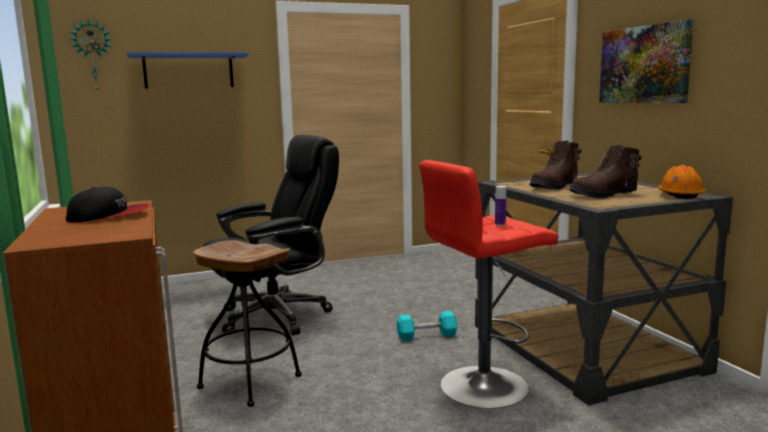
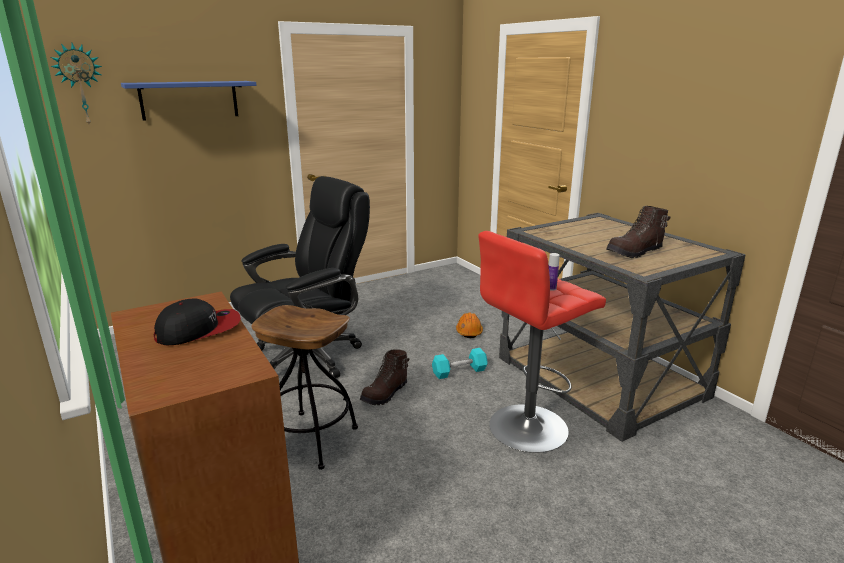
camera: 10 degrees left, 10 degrees up
brown boot [530,141,581,190] -> brown boot moved to [360,349,409,405]
picture [599,19,694,103] -> none
orange hard hat [658,165,705,199] -> orange hard hat moved to [456,312,483,338]

